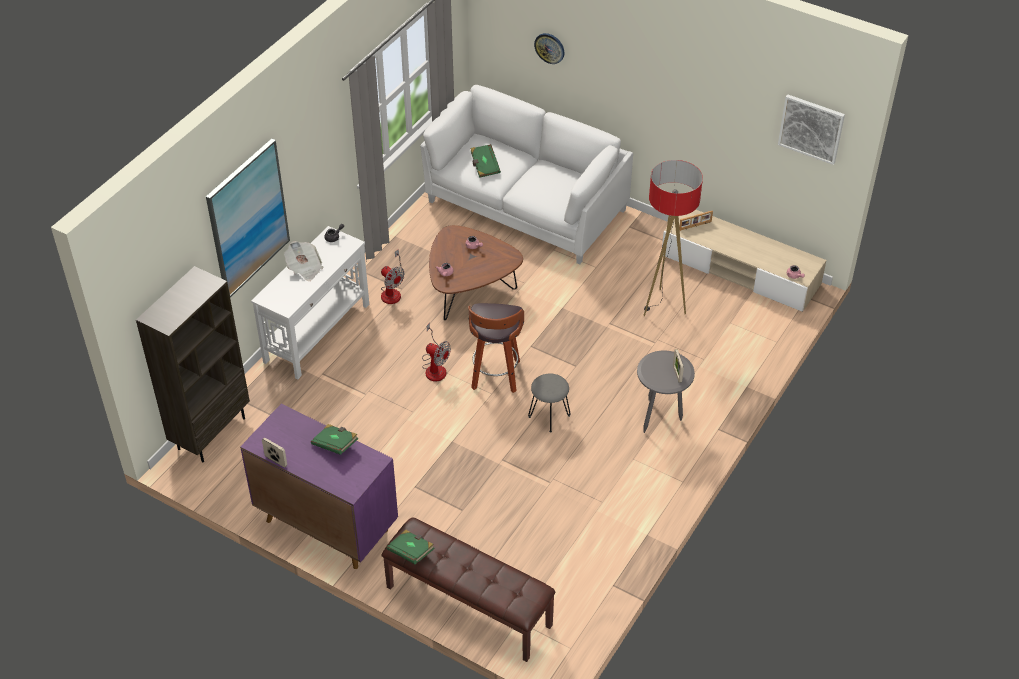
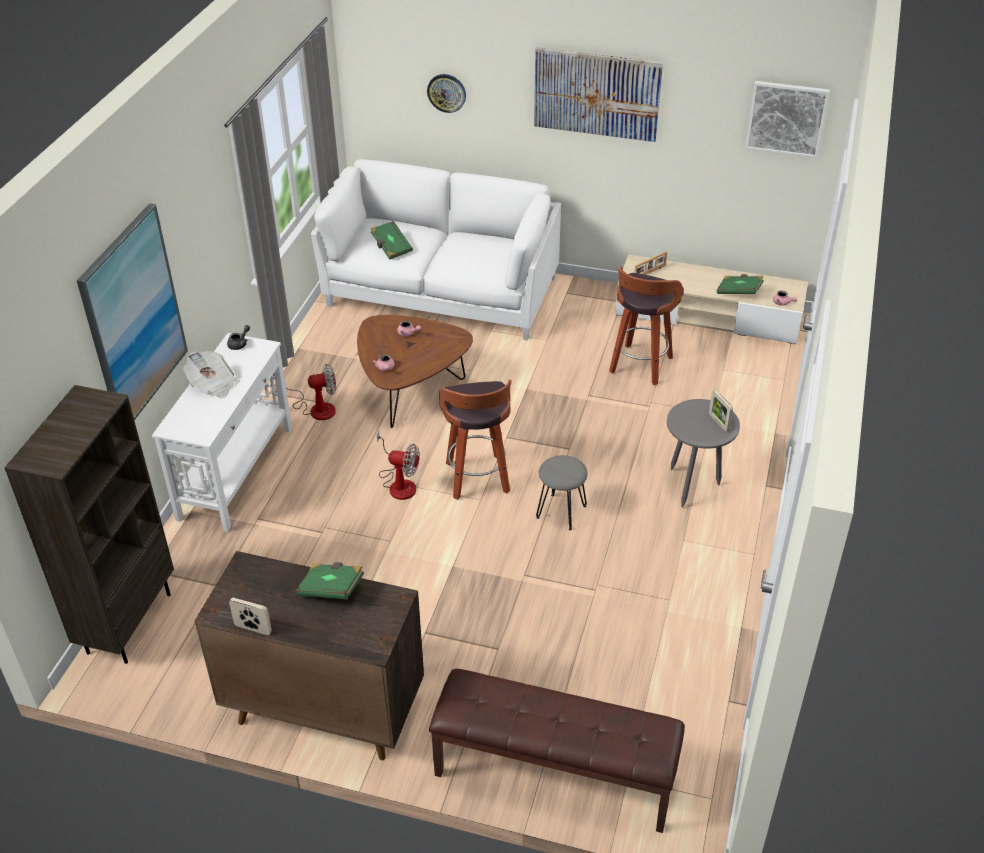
camera: 15 degrees left, 5 degrees down
purple cabinet [240,404,398,569] -> brown cabinet [195,551,424,760]
fan [381,249,405,304] -> fan turned 45 degrees counterclockwise [286,364,336,420]
green book [387,530,435,564] -> green book moved to [717,274,764,294]
floor lamp [644,160,703,316] -> stool [609,266,684,385]
none -> picture [534,47,663,142]

